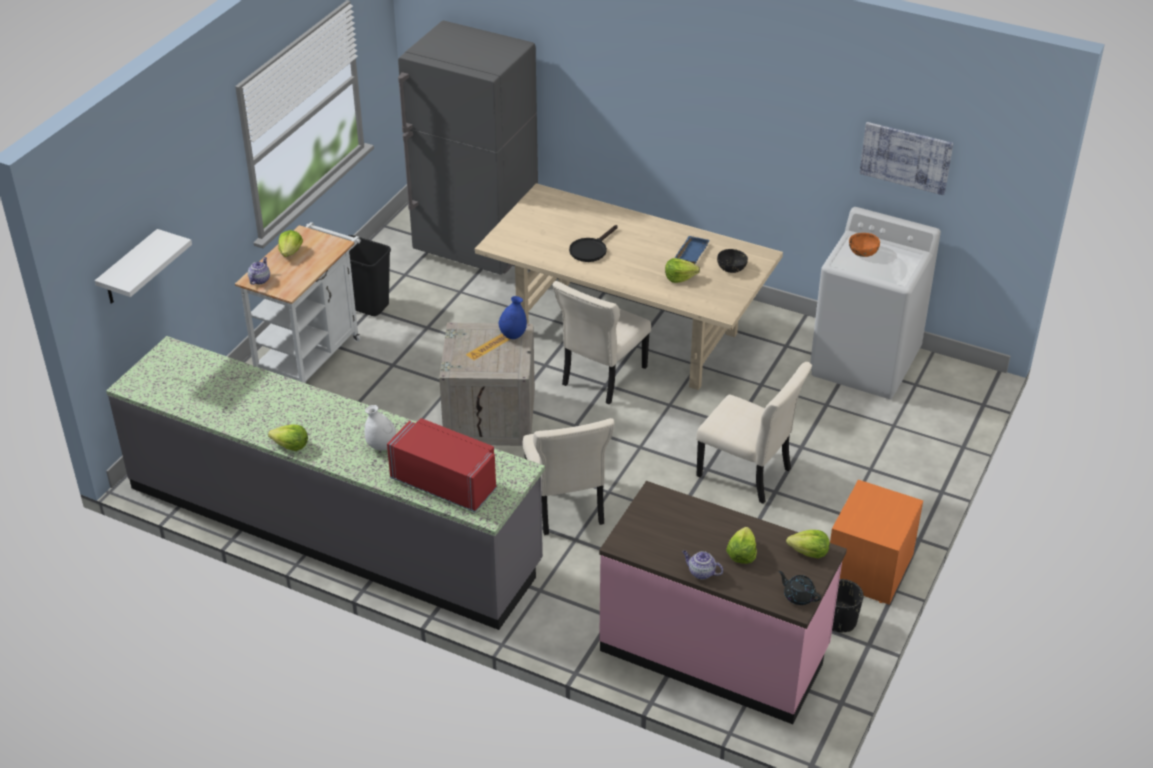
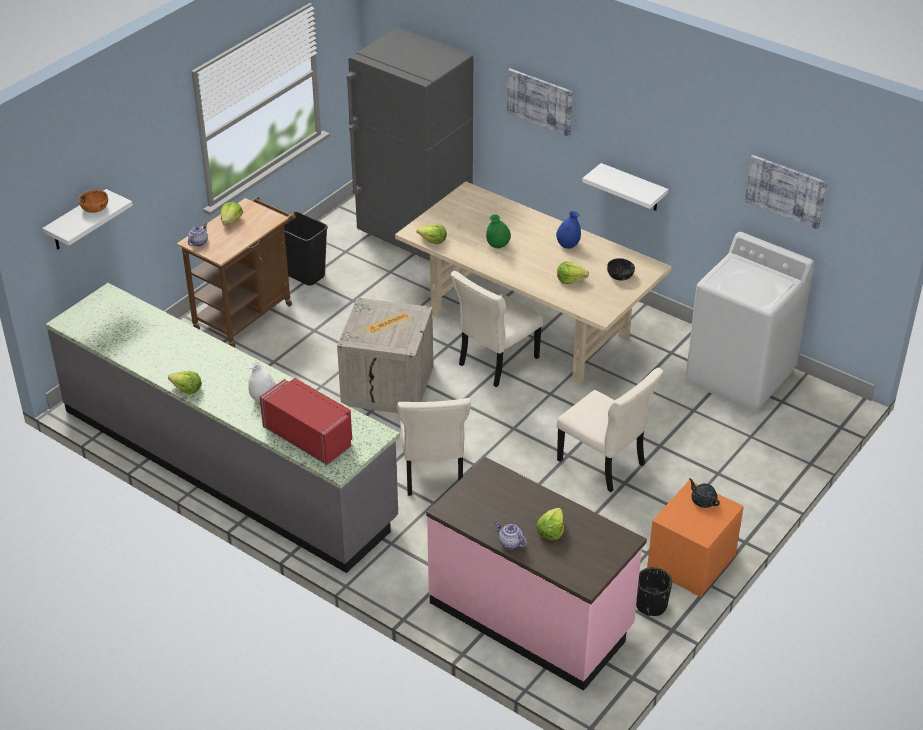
camera: 10 degrees right, 0 degrees up
white cart [235,222,361,383] -> brown cart [177,196,296,348]
blue vase [499,296,527,339] -> blue vase moved to [556,211,581,249]
black frying pan [569,225,618,262] -> green vase [486,214,511,248]
blue tray [675,236,709,264] -> none
black teapot [778,571,821,605] -> black teapot moved to [689,478,720,508]
lettuce [786,530,830,559] -> lettuce moved to [417,224,447,244]
orange bowl [849,233,880,257] -> orange bowl moved to [78,190,108,213]
none -> picture [507,68,573,137]
none -> white shelf [582,163,669,211]

